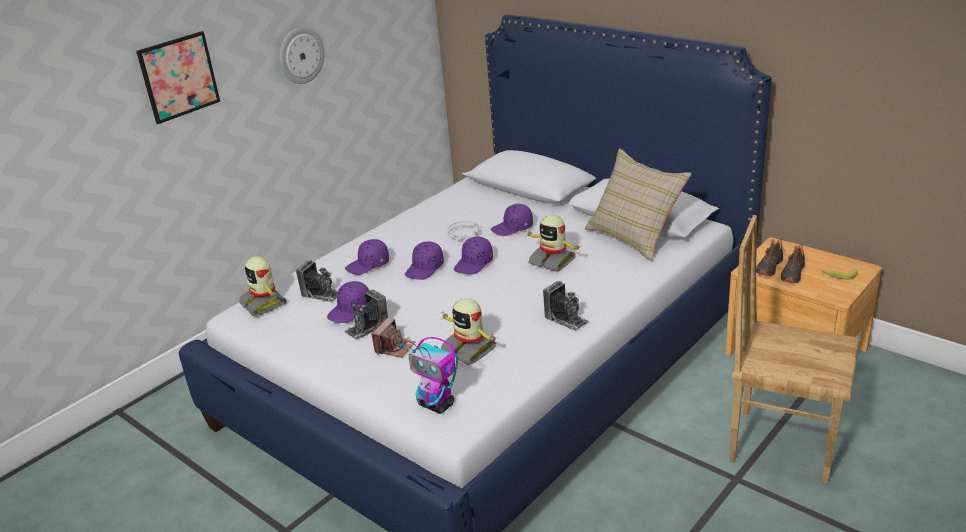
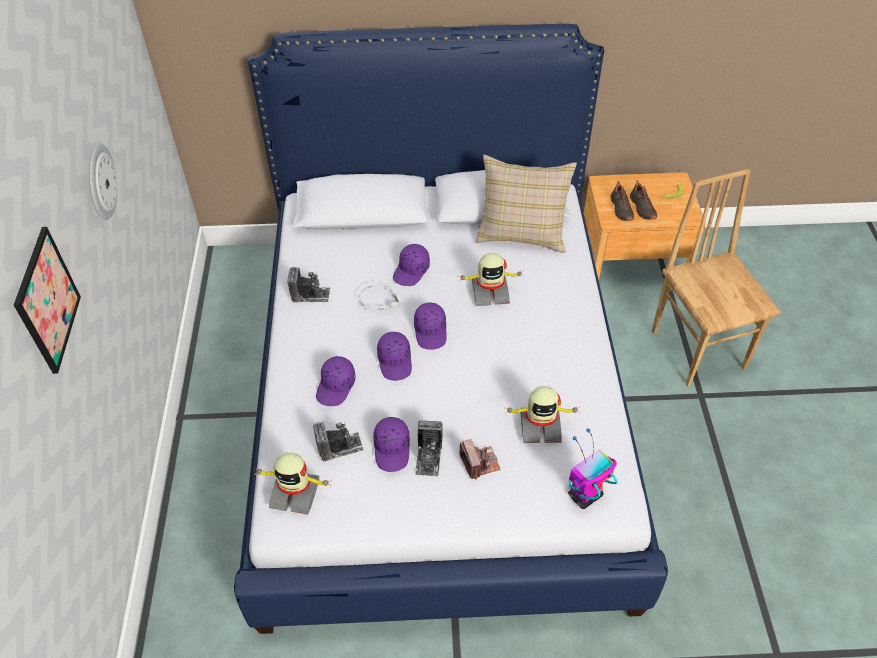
camera: 45 degrees left, 20 degrees up
toy robot [399,337,458,414] -> toy robot turned 150 degrees clockwise [568,428,618,509]
camera [543,281,589,331] -> camera moved to [287,267,330,302]
brown chair [729,215,860,484] -> brown chair turned 90 degrees clockwise [652,169,781,386]

